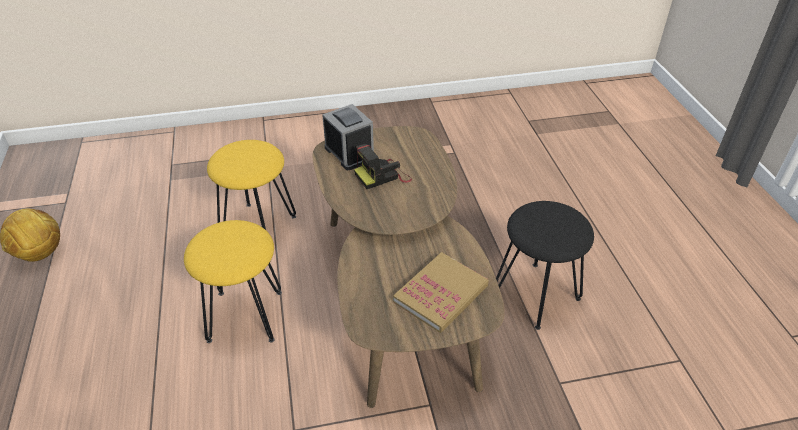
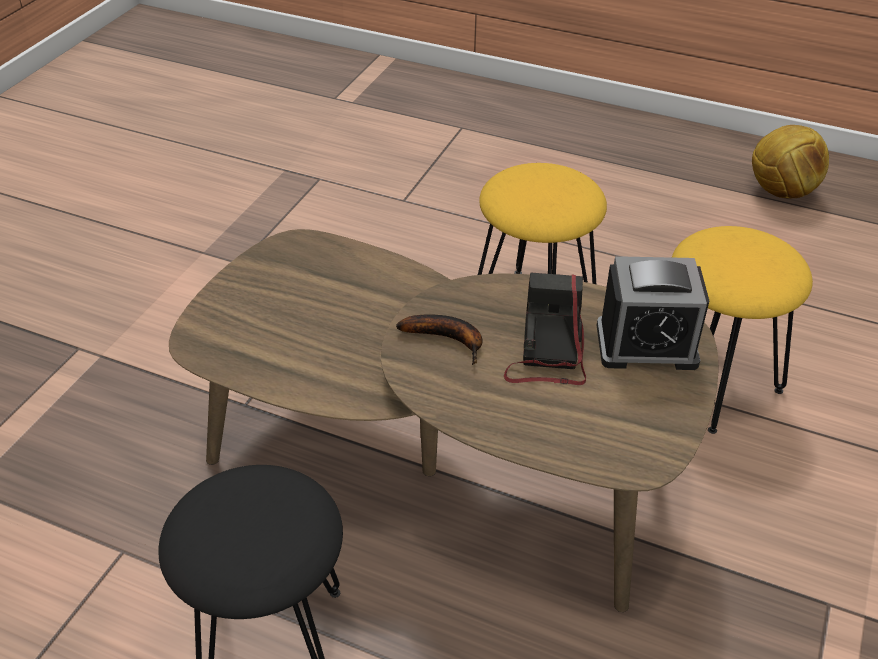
camera: 125 degrees right, 0 degrees up
book [393,252,489,333] -> none
none -> banana [396,314,482,365]

